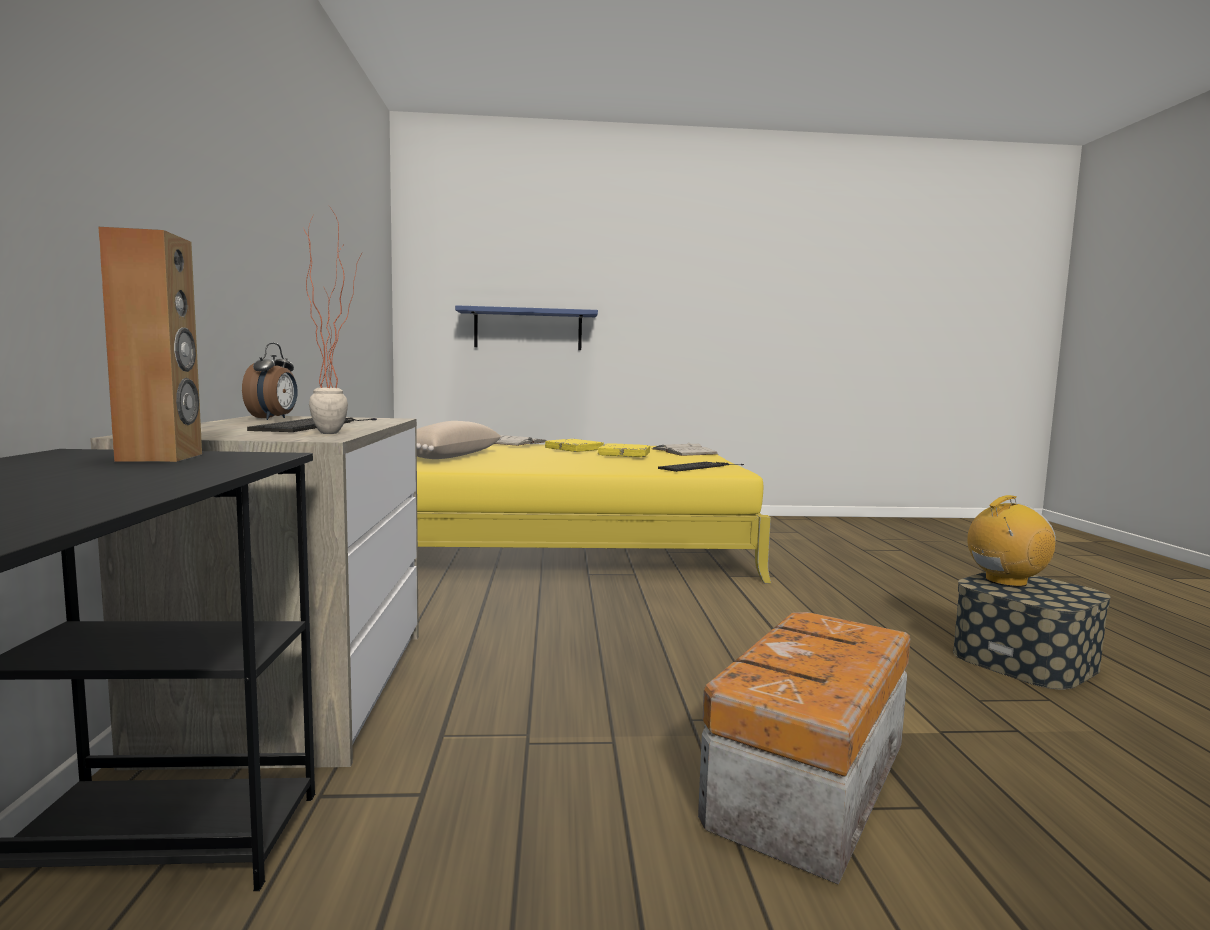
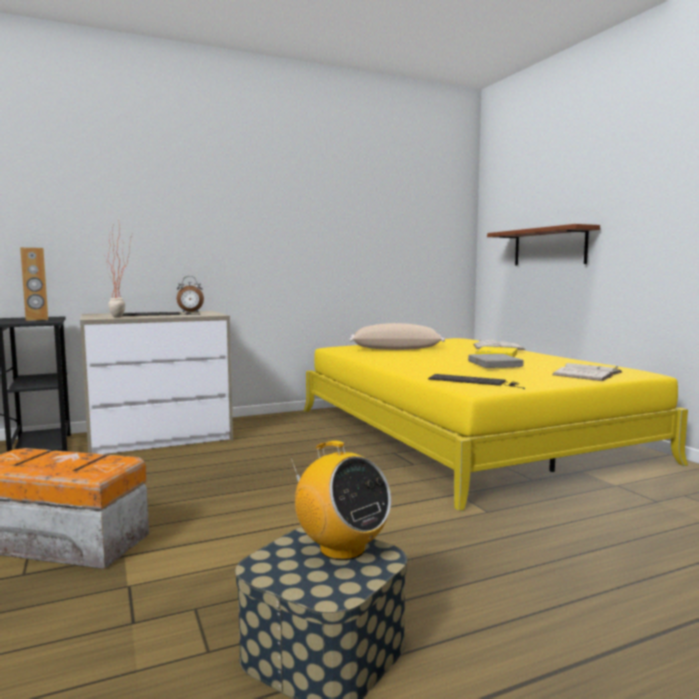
camera: 70 degrees right, 0 degrees up
blue shelf [455,305,598,350] -> brown shelf [487,224,600,266]
yellow book [598,443,650,457] -> grey book [468,354,524,368]

